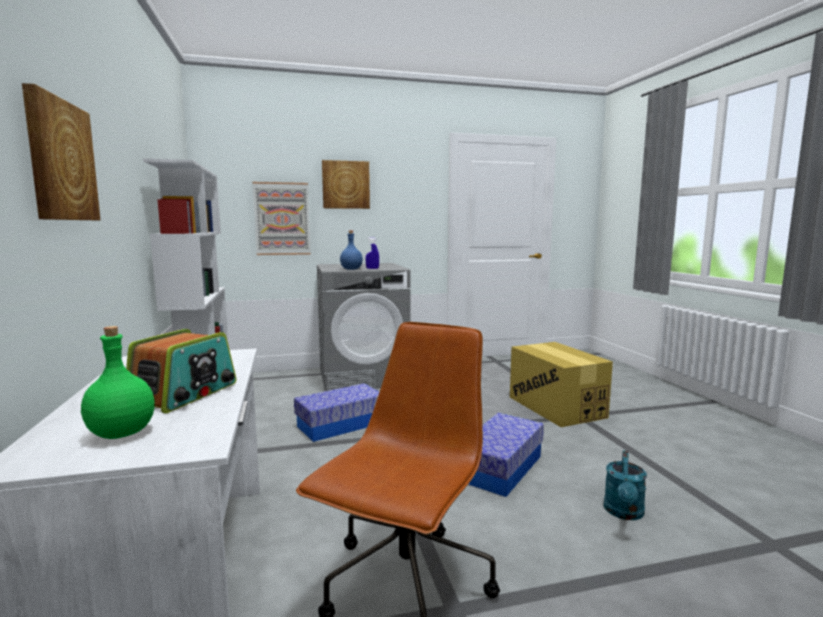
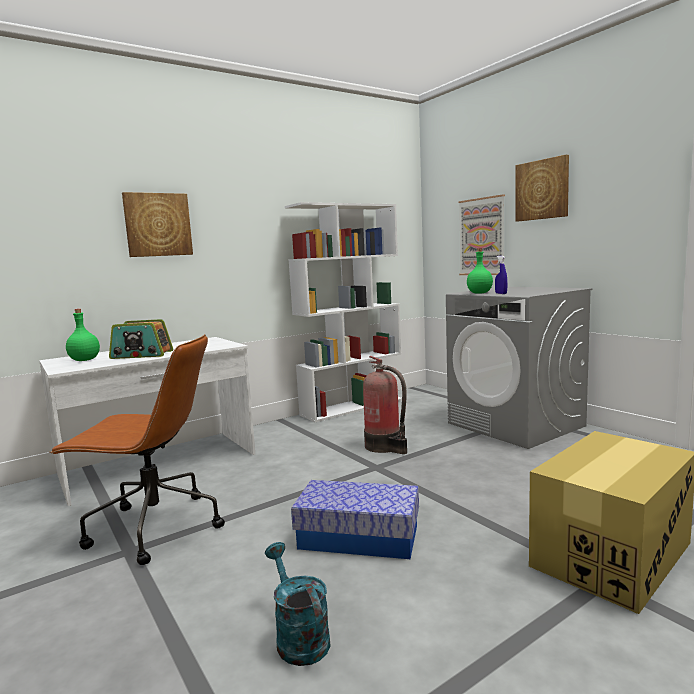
camera: 70 degrees right, 0 degrees up
storage box [294,383,379,442] -> fire extinguisher [363,356,407,454]
blue bottle [340,230,363,270] -> green bottle [467,248,493,294]
turquoise watering can [604,451,647,520] -> turquoise watering can turned 60 degrees clockwise [265,542,331,666]

